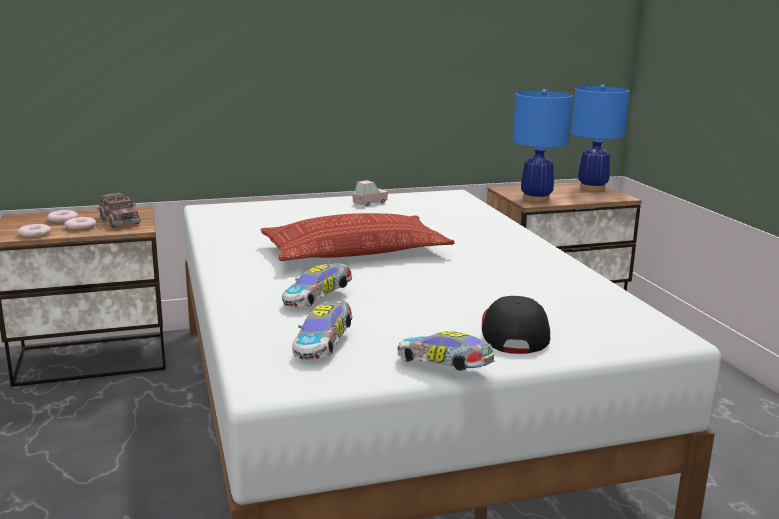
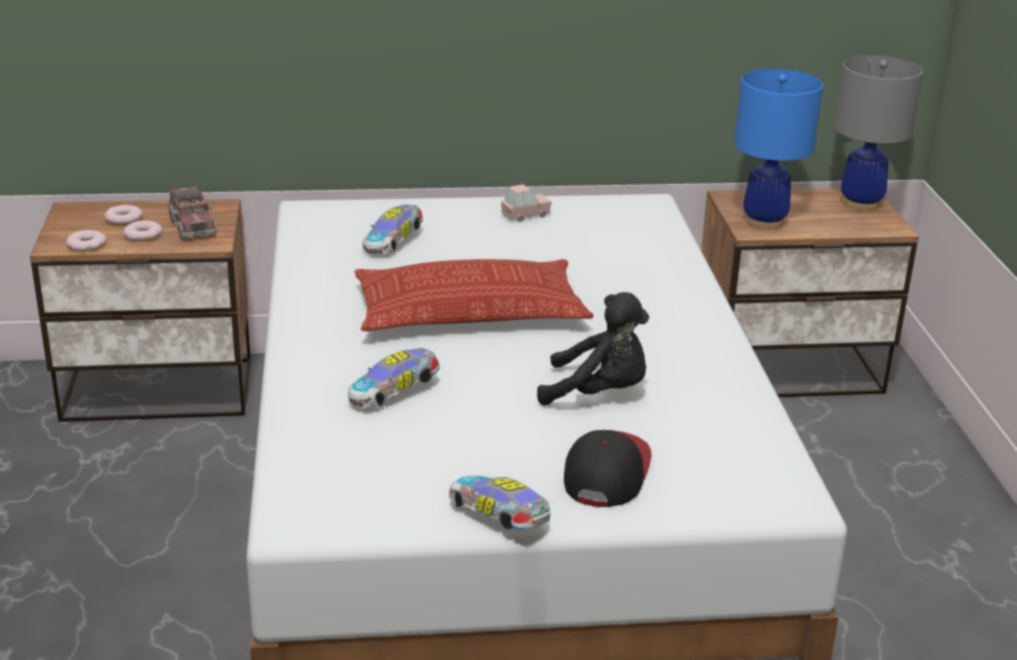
camera: 10 degrees right, 10 degrees up
toy car [292,300,352,360] -> toy car moved to [362,205,423,254]
blue table lamp [571,84,630,191] -> grey table lamp [834,55,923,211]
none -> black plush toy [537,292,649,406]

